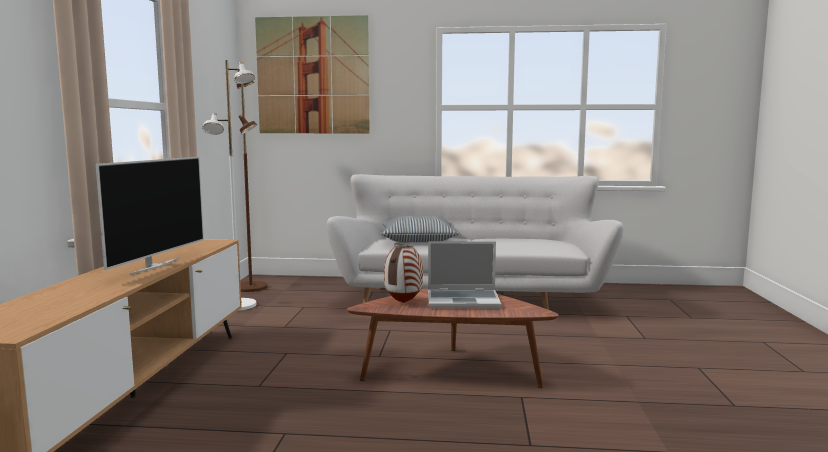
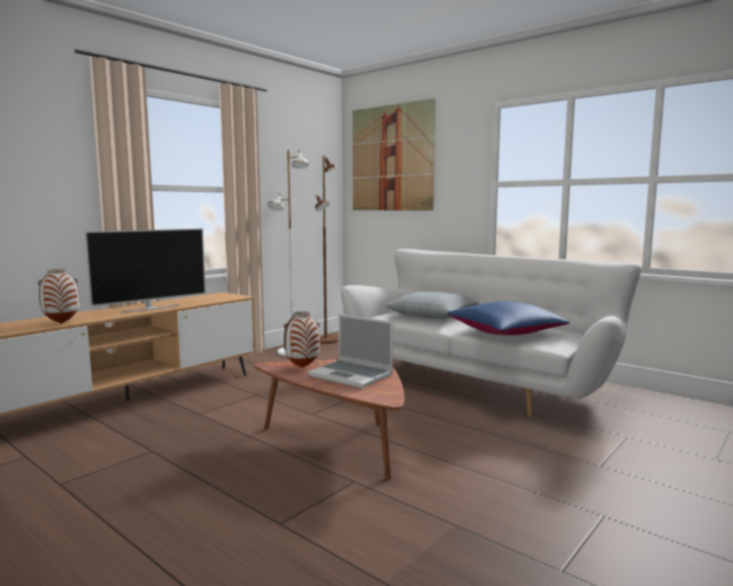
camera: 35 degrees right, 0 degrees up
none -> vase [38,269,80,323]
none -> blue pillow [447,301,570,335]

